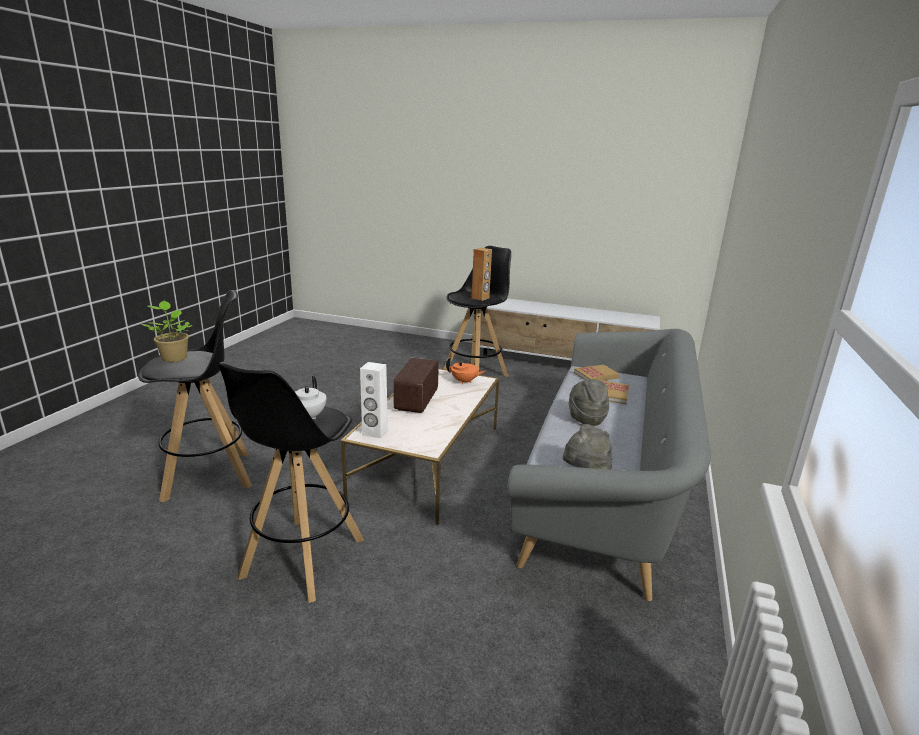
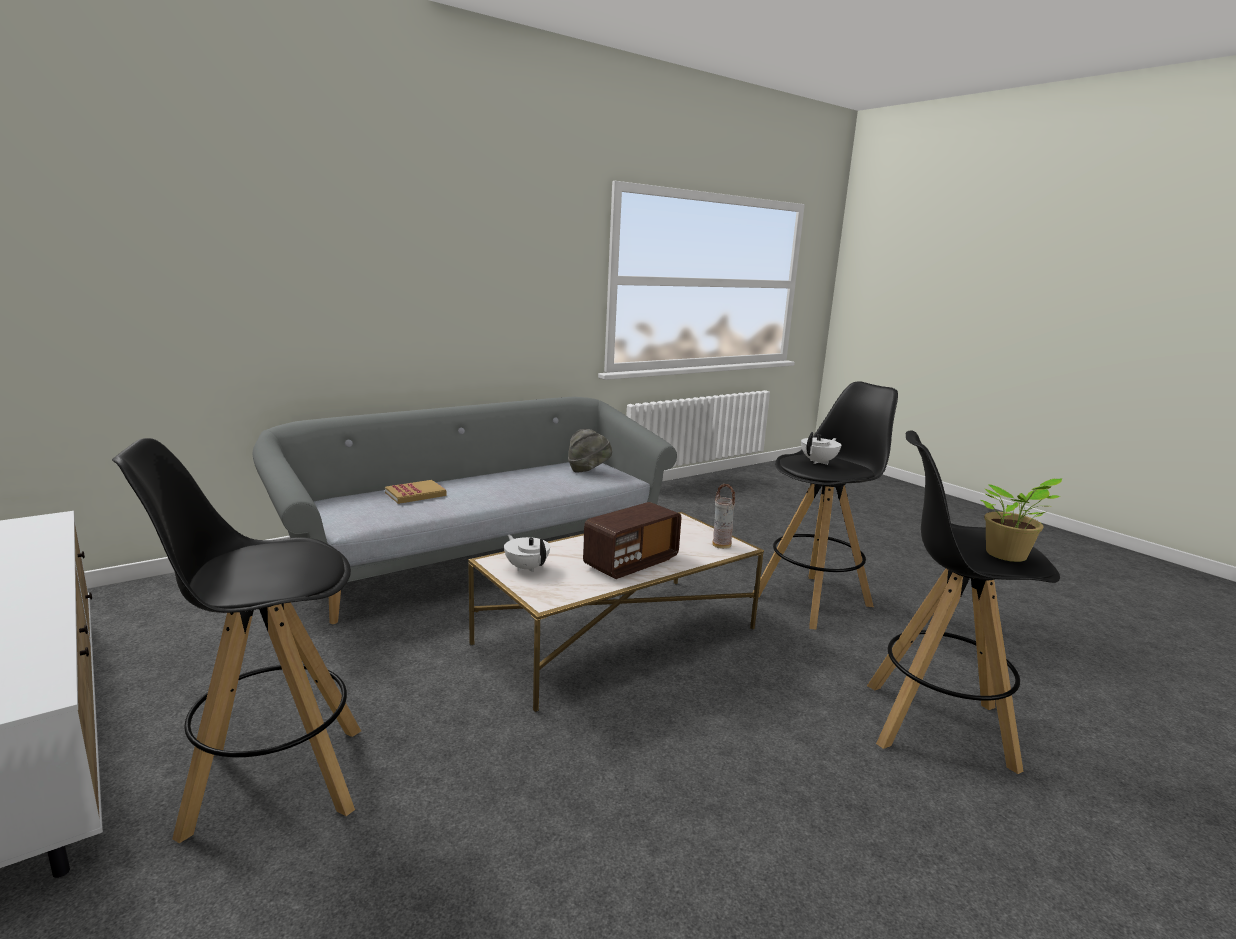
camera: 145 degrees left, 5 degrees down
white speaker [360,362,388,438] -> vase [712,484,735,549]
orange teapot [446,357,485,384] -> white teapot [504,535,550,572]
brown speaker [471,248,492,301] -> none
grey hat [569,379,609,426] -> none
book [574,365,620,381] -> none

